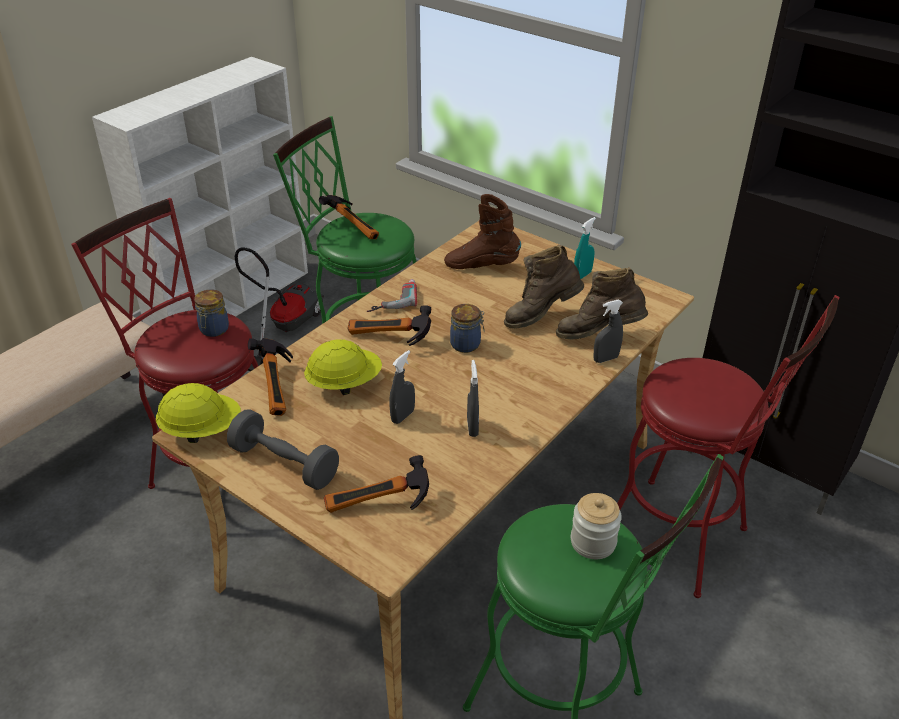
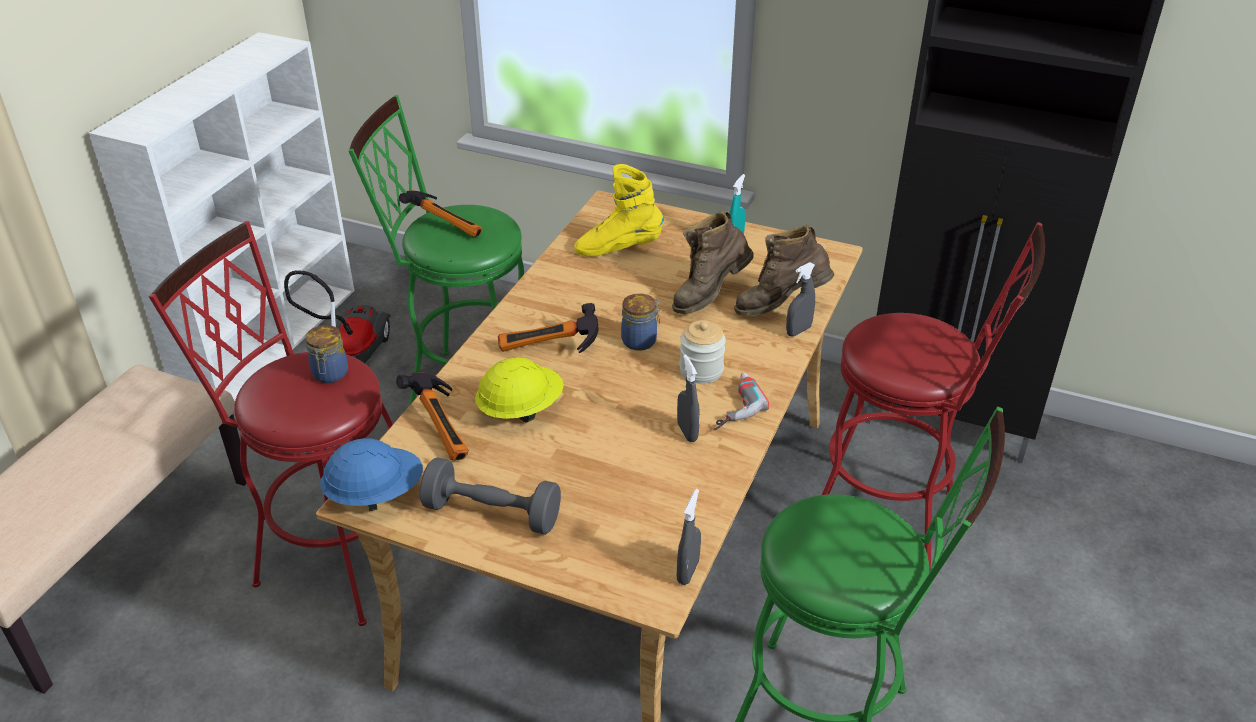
camera: 15 degrees left, 0 degrees up
yellow hard hat [156,383,241,443] -> blue hard hat [320,438,423,511]
hammer [324,455,429,513] -> none
power drill [367,279,417,312] -> power drill moved to [713,372,769,430]
grey spray bottle [389,350,415,424] -> grey spray bottle moved to [677,489,701,585]
brown boot [444,194,521,269] -> yellow boot [574,164,664,256]
jar [571,493,622,559] -> jar moved to [680,320,726,384]

